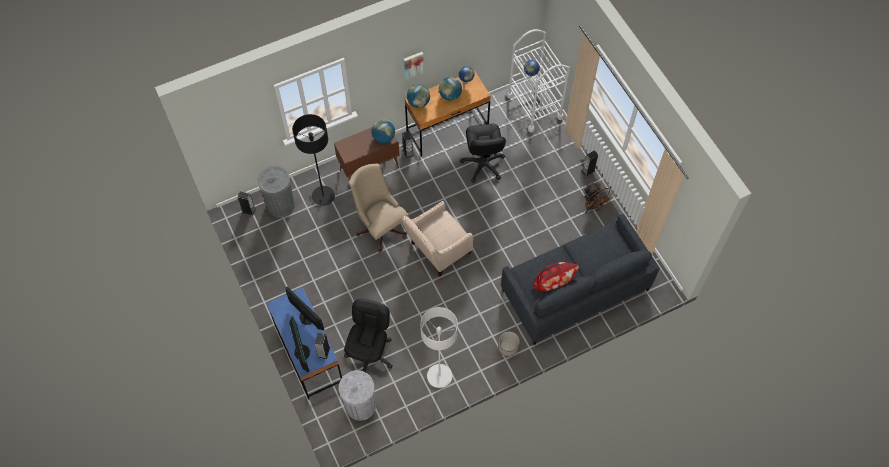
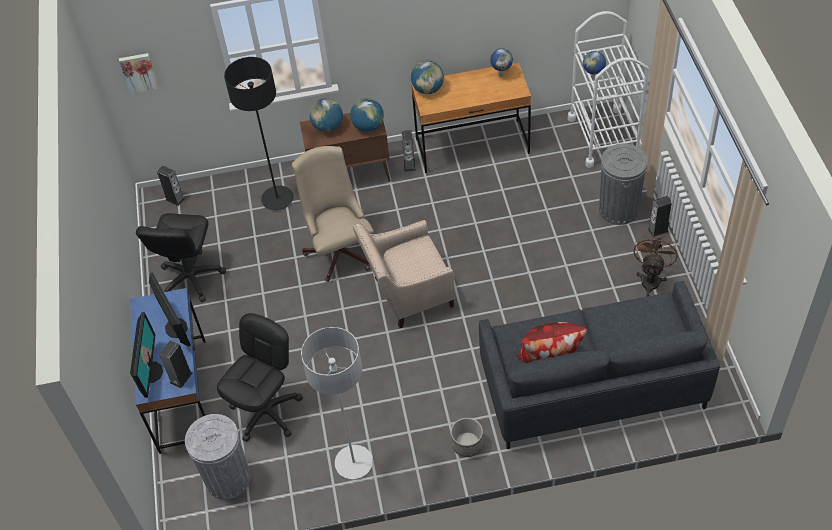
camera: 20 degrees right, 10 degrees down
grey trash can [258,166,295,217] -> grey trash can moved to [599,143,648,225]
picture [404,52,424,79] -> picture moved to [119,53,159,94]
globe [439,77,462,101] -> globe moved to [309,98,343,132]
black office chair [460,124,506,183] -> black office chair moved to [136,213,226,302]
brown fan [584,183,613,213] -> brown fan turned 150 degrees counterclockwise [633,232,678,296]

